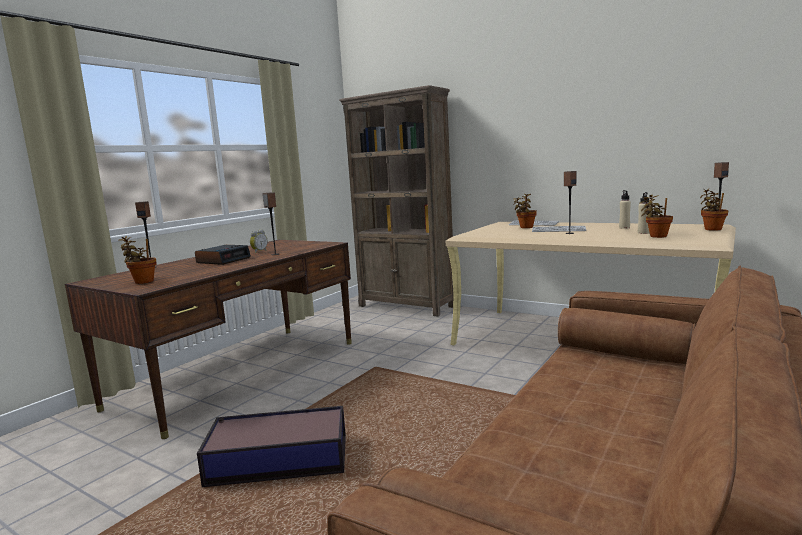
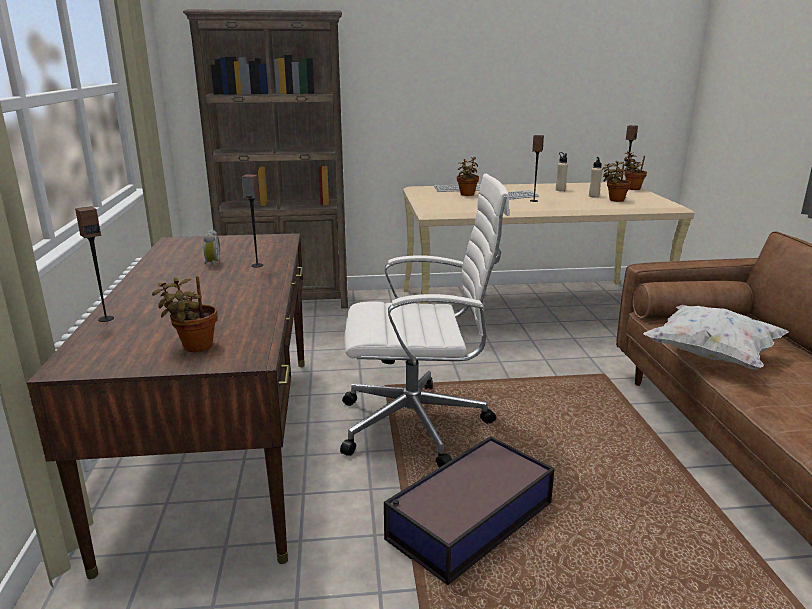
camera: 40 degrees left, 10 degrees up
alarm clock [195,245,251,265] -> none
none -> white office chair [340,174,510,467]
none -> white pillow [643,305,788,370]

